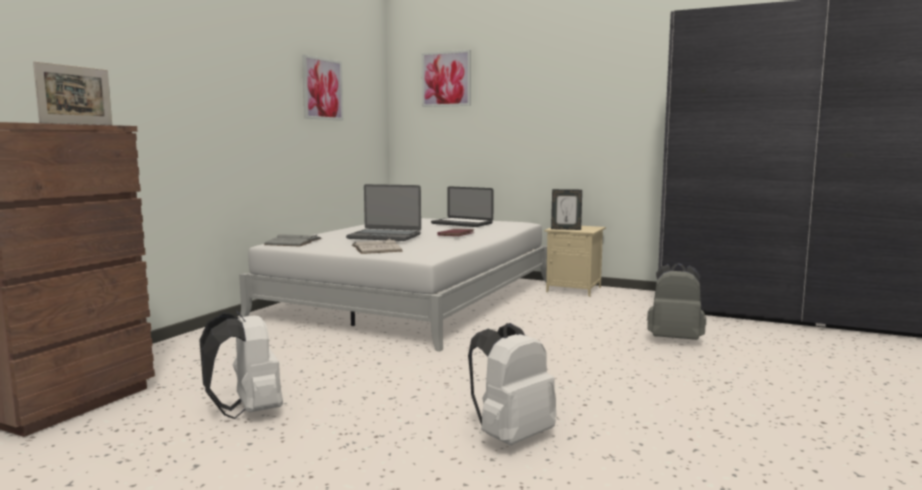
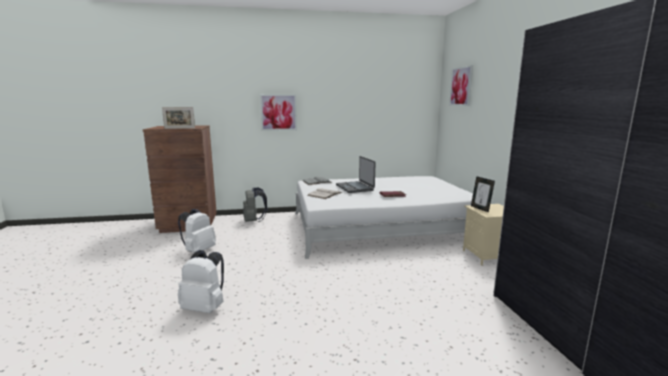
camera: 55 degrees right, 5 degrees up
picture [302,55,343,121] -> picture moved to [260,94,297,131]
laptop [431,186,494,227] -> none
grey backpack [647,263,706,340] -> grey backpack moved to [243,187,267,222]

